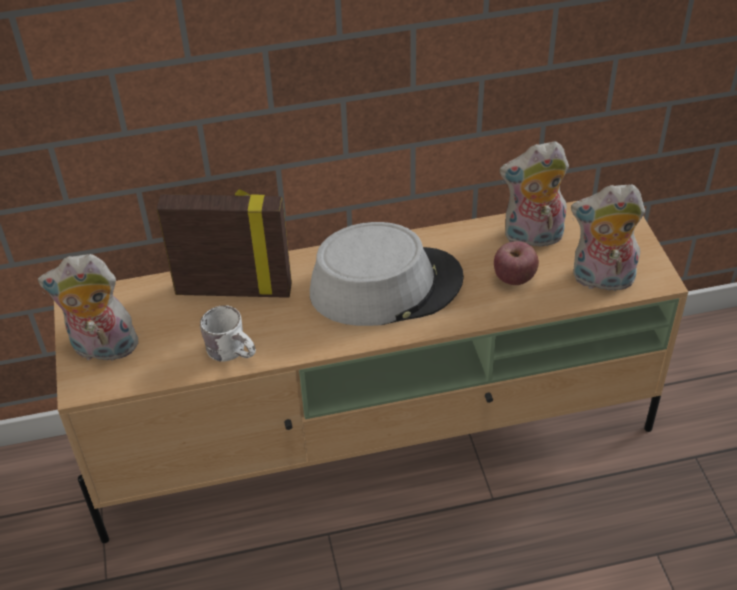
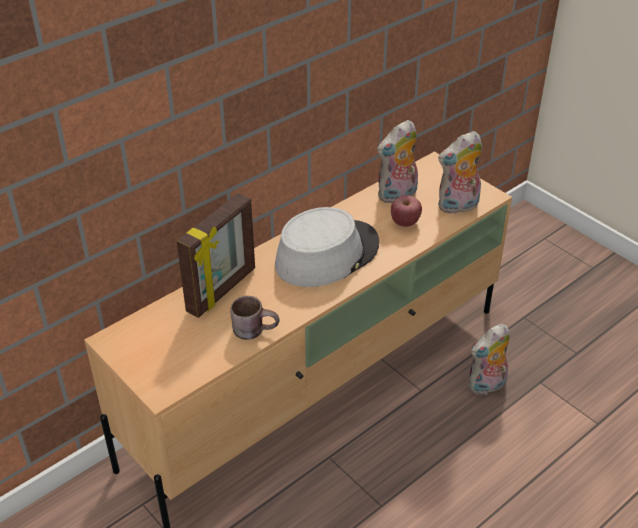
camera: 30 degrees left, 5 degrees down
plush toy [38,254,142,365] -> plush toy moved to [468,324,510,395]
picture frame [157,189,292,298] -> picture frame turned 150 degrees clockwise [177,193,255,318]
white mug [200,305,256,362] -> brown mug [231,296,280,340]

